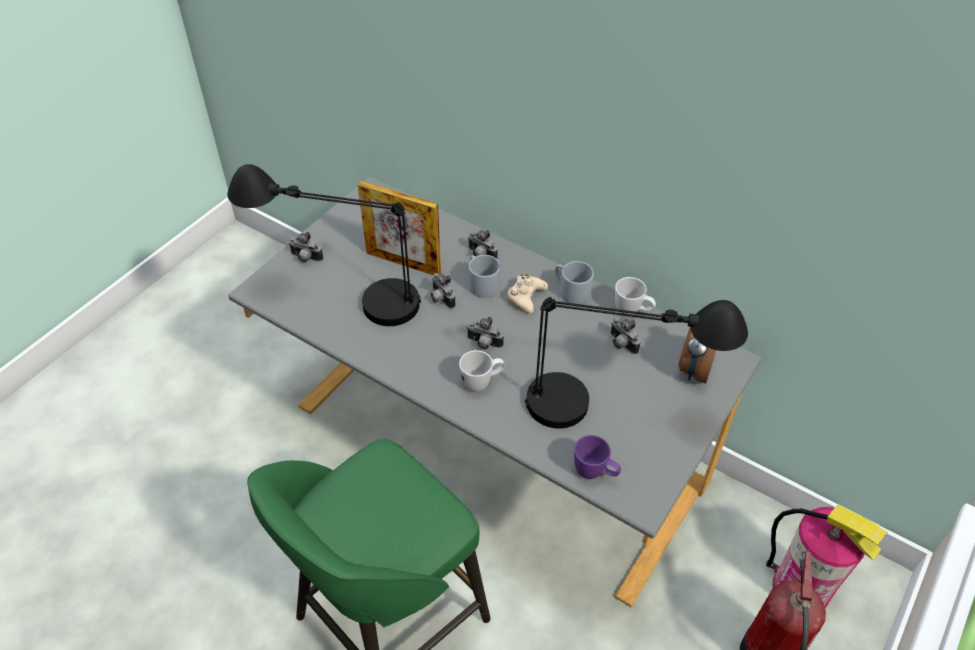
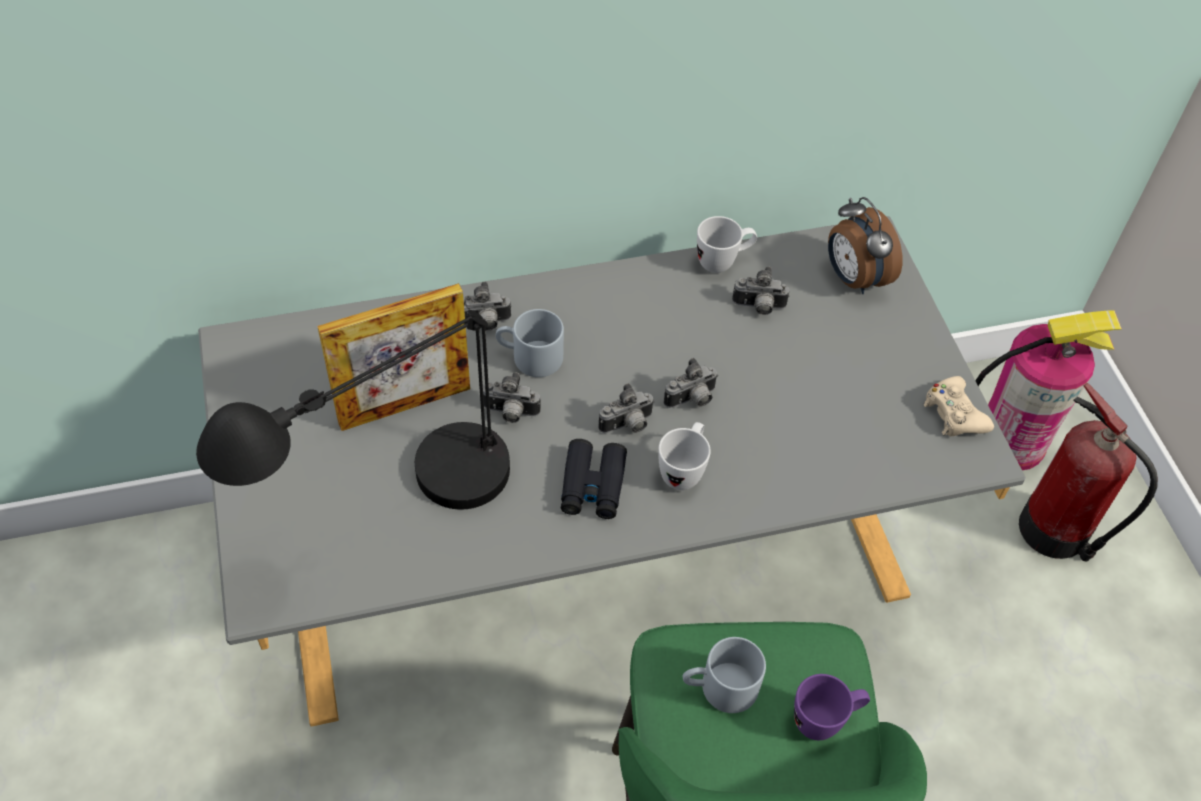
camera: 50 degrees left, 5 degrees up
camera [289,232,323,263] -> camera moved to [663,358,718,408]
beige game controller [507,274,548,314] -> beige game controller moved to [923,376,994,436]
black table lamp [525,297,748,429] -> none
grey mug [555,261,594,304] -> grey mug moved to [683,637,766,713]
purple mug [574,435,621,479] -> purple mug moved to [794,674,870,740]
none -> black binoculars [561,439,627,519]

